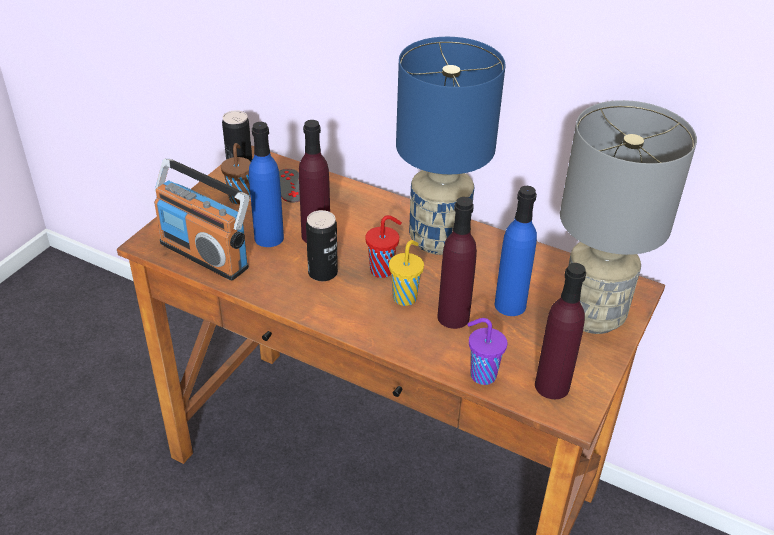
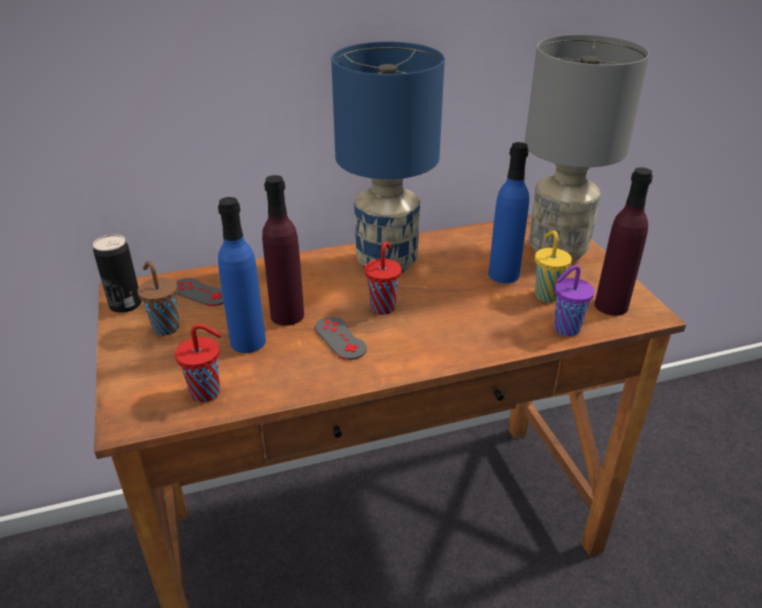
camera: 45 degrees left, 5 degrees down
radio [154,159,250,281] -> red cup [175,324,222,402]
can [306,210,338,281] -> grey game controller [315,317,367,360]
yellow cup [389,240,424,306] -> yellow cup moved to [535,230,572,302]
purple bottle [437,197,477,329] -> none

